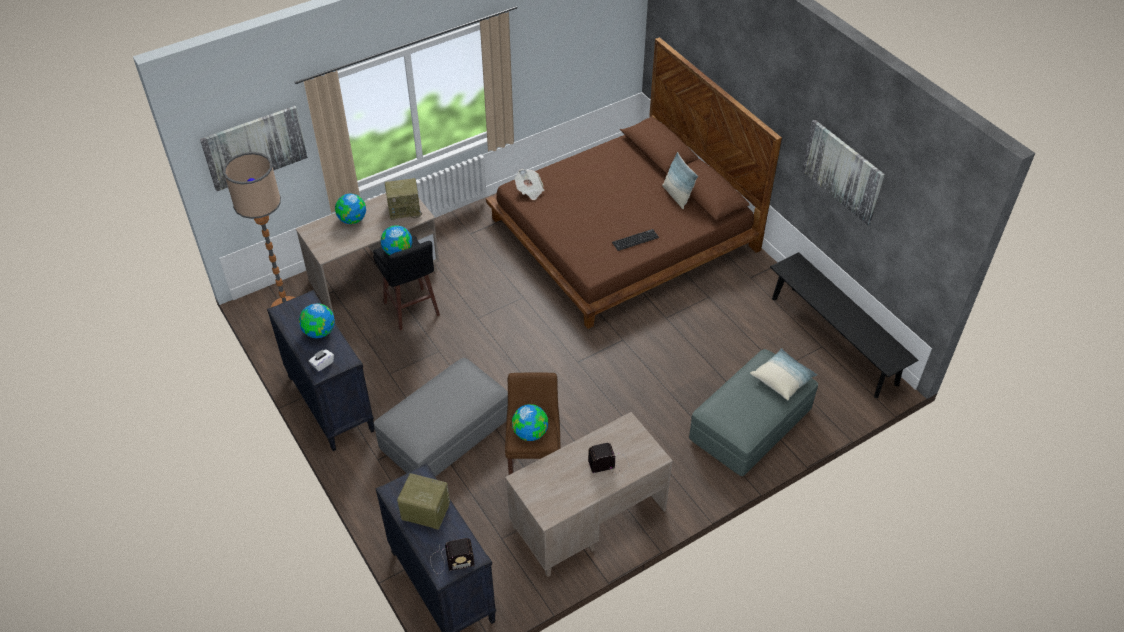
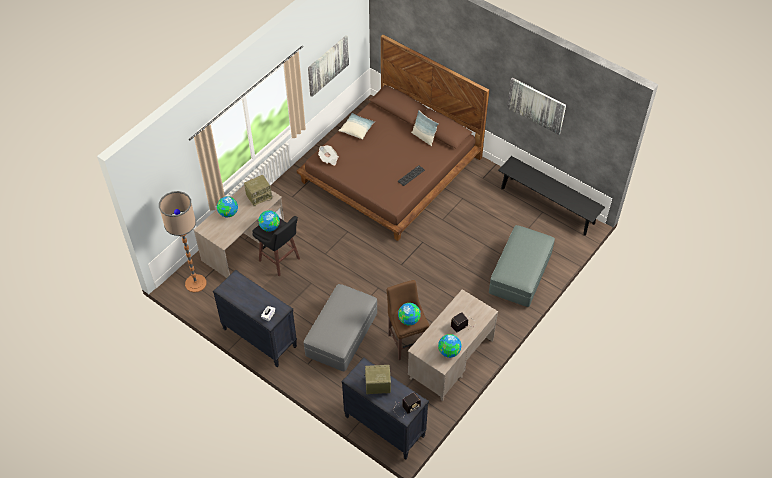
camera: 20 degrees left, 5 degrees up
picture [200,106,308,191] -> picture moved to [308,35,349,97]
globe [299,304,335,338] -> globe moved to [438,334,461,358]
pillow [750,348,818,400] -> pillow moved to [338,113,375,139]

